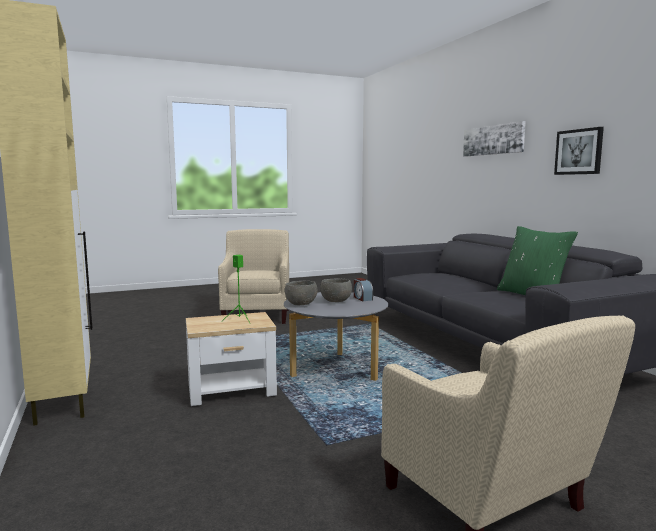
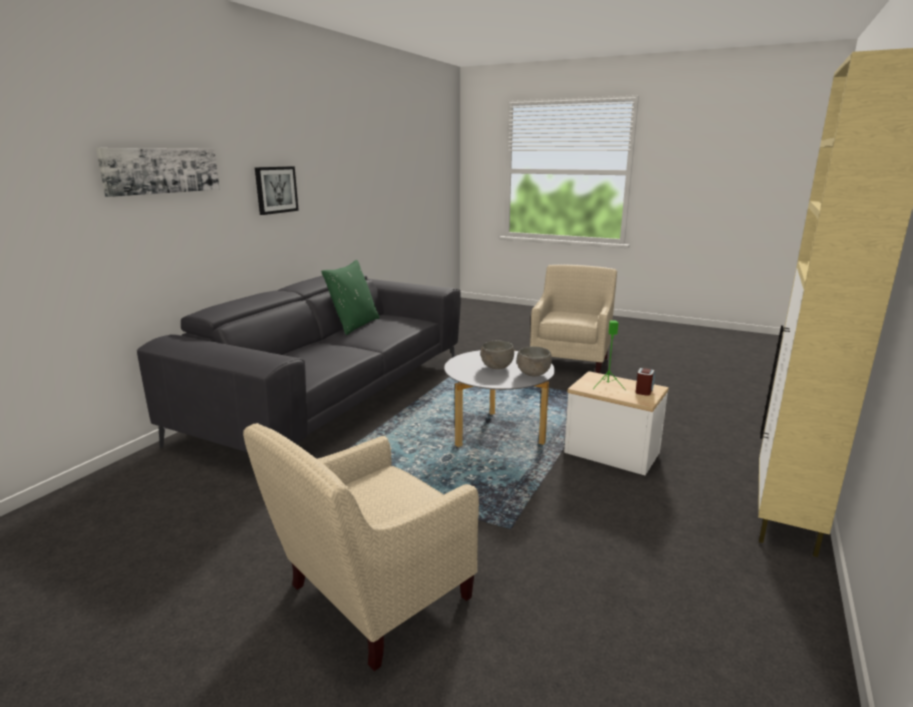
camera: 130 degrees left, 10 degrees up
alarm clock [354,278,373,301] -> alarm clock moved to [636,368,655,396]

